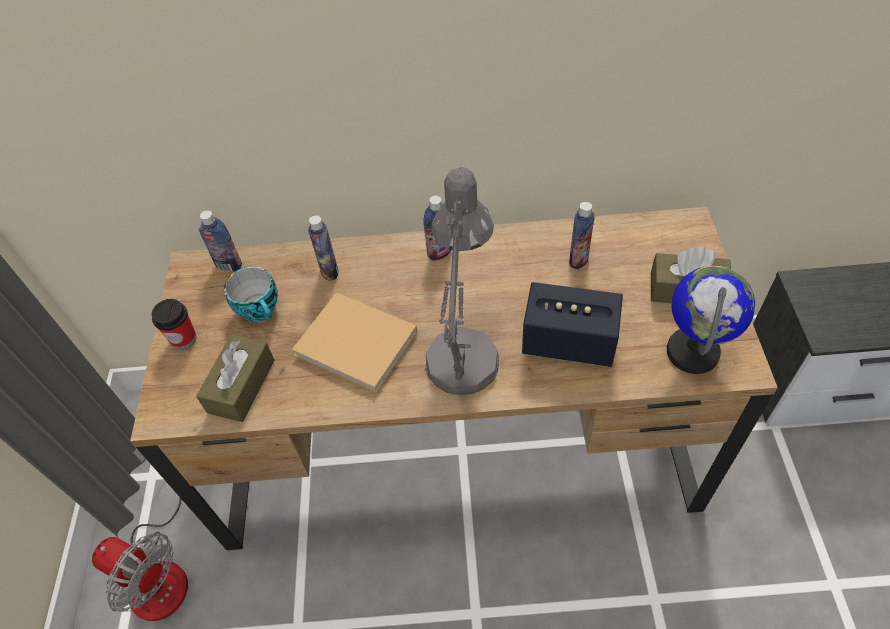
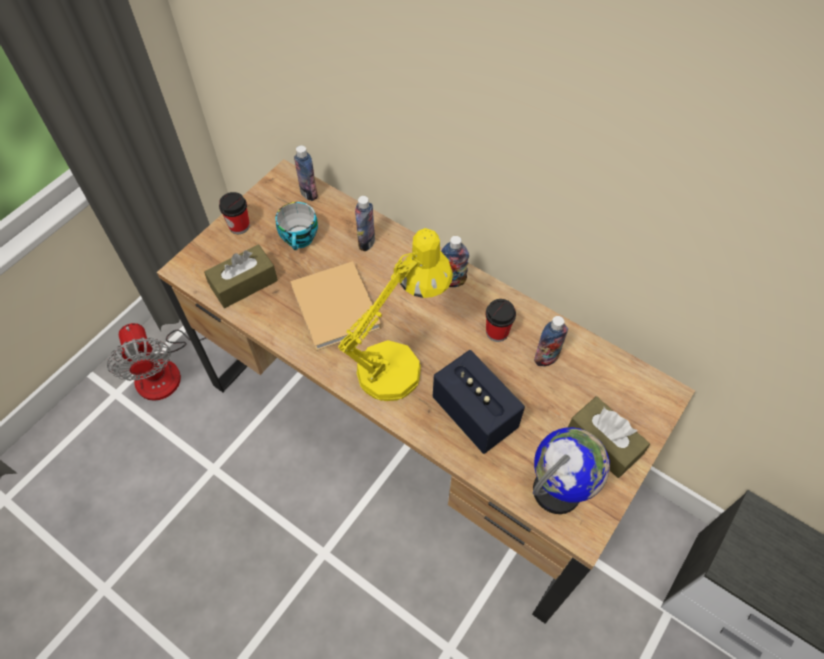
camera: 35 degrees right, 5 degrees up
grey table lamp [425,167,499,395] -> yellow table lamp [338,228,453,401]
none -> cup [485,299,516,342]

